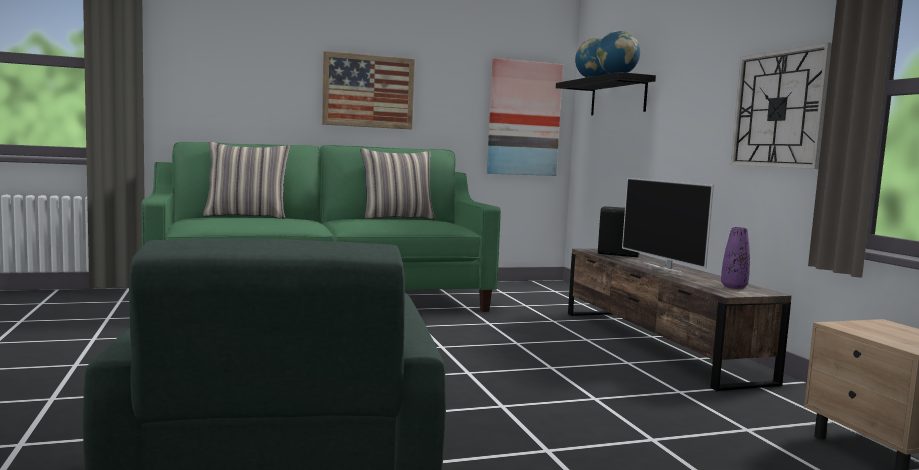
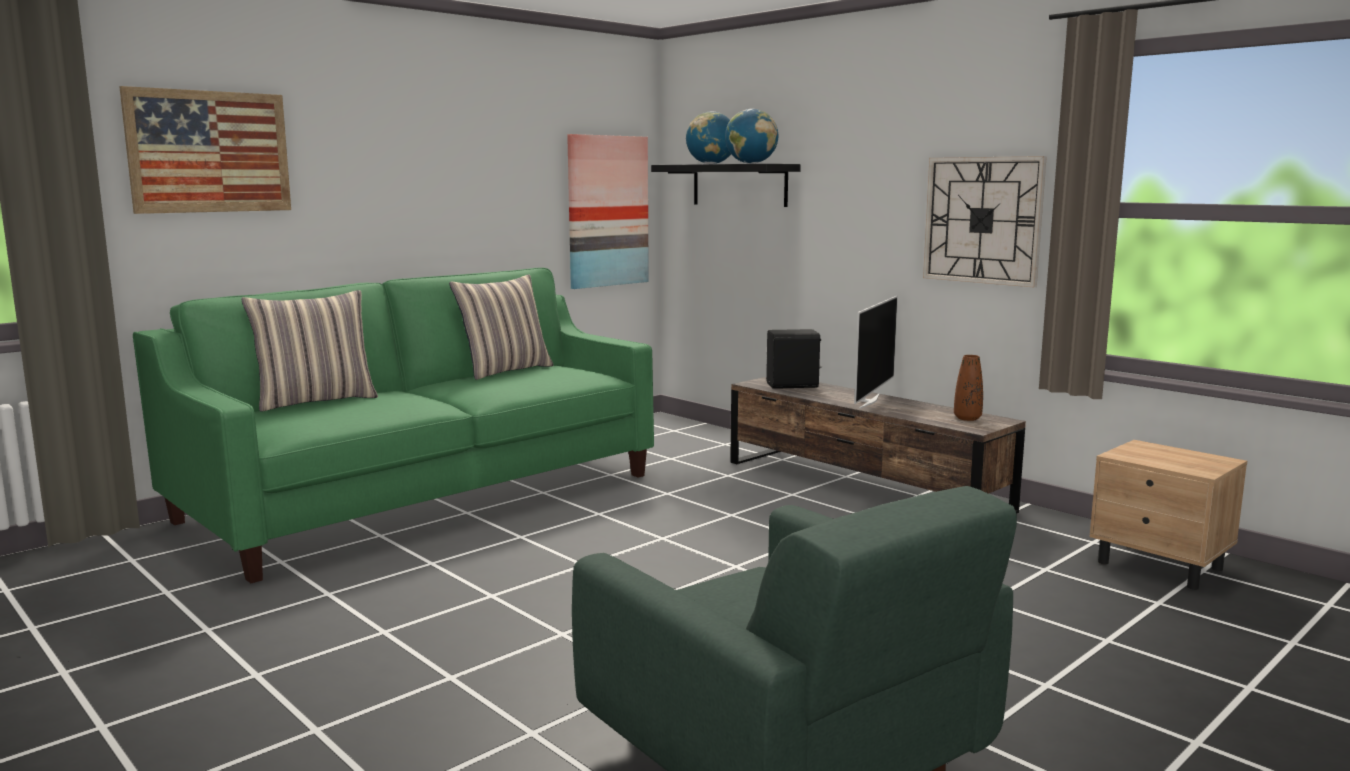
camera: 25 degrees left, 5 degrees up
picture [322,51,415,129] -> picture moved to [119,86,291,214]
television [622,178,714,274] -> television turned 105 degrees counterclockwise [854,296,898,409]
purple vase [721,227,750,289] -> brown vase [954,355,983,421]

